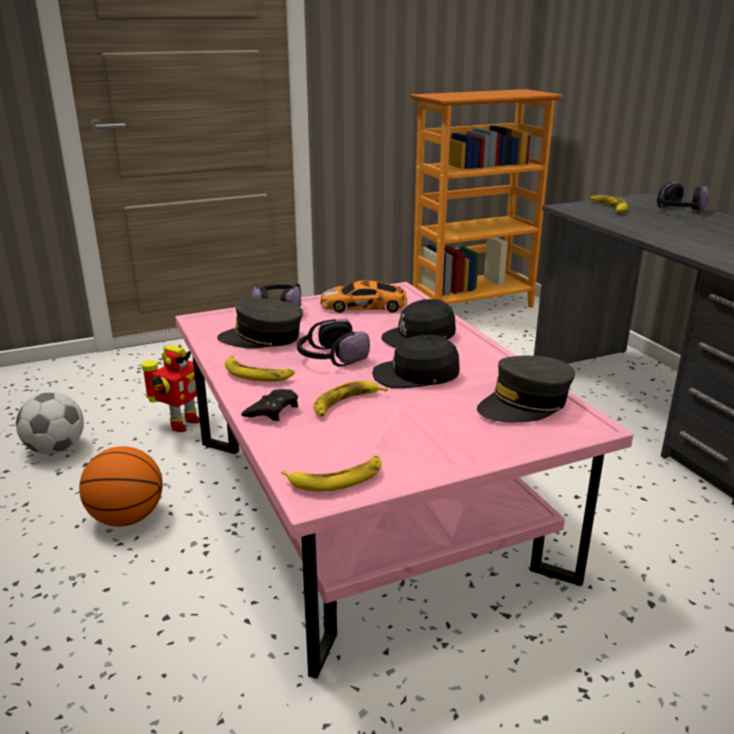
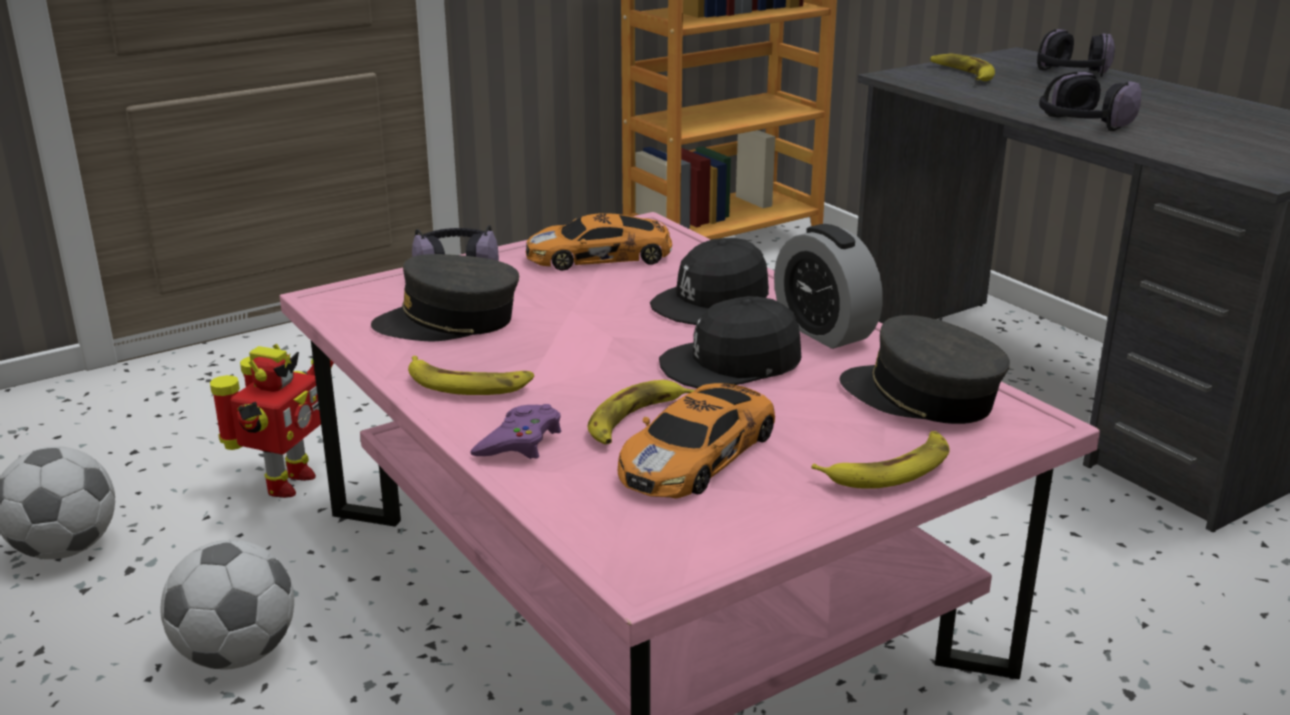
camera: 10 degrees left, 0 degrees up
basketball [79,446,163,527] -> football [160,540,294,670]
black game controller [241,389,298,421] -> purple game controller [470,404,561,459]
banana [281,455,381,492] -> banana moved to [811,431,950,489]
headphones [297,319,370,367] -> headphones moved to [1039,72,1141,131]
grey cap [477,356,575,422] -> grey cap turned 75 degrees clockwise [840,315,1010,424]
none -> toy car [618,383,775,498]
none -> alarm clock [774,224,883,349]

